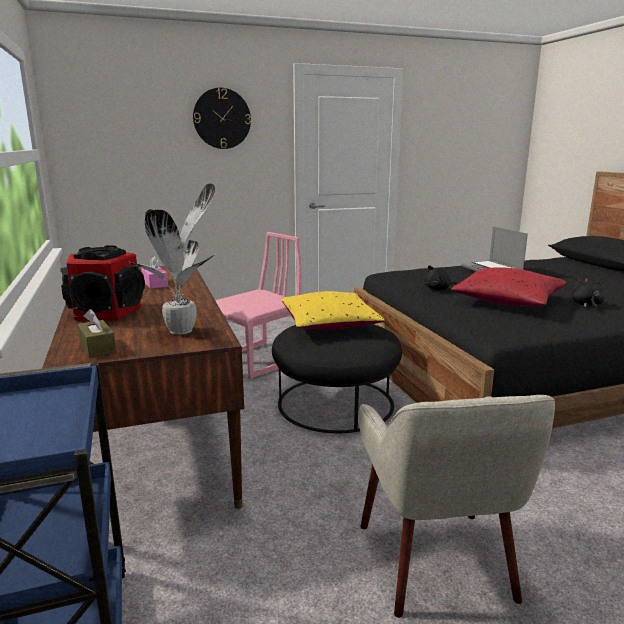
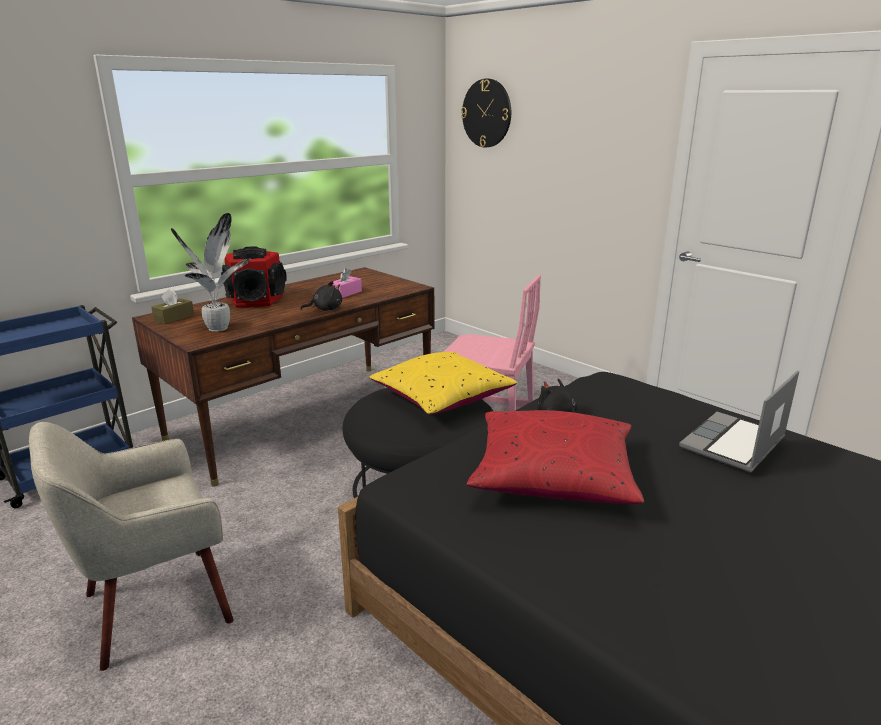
camera: 65 degrees right, 5 degrees up
wall clock [193,88,251,149] -> wall clock moved to [461,79,511,147]
black plush toy [572,278,605,310] -> black plush toy moved to [301,281,342,311]

